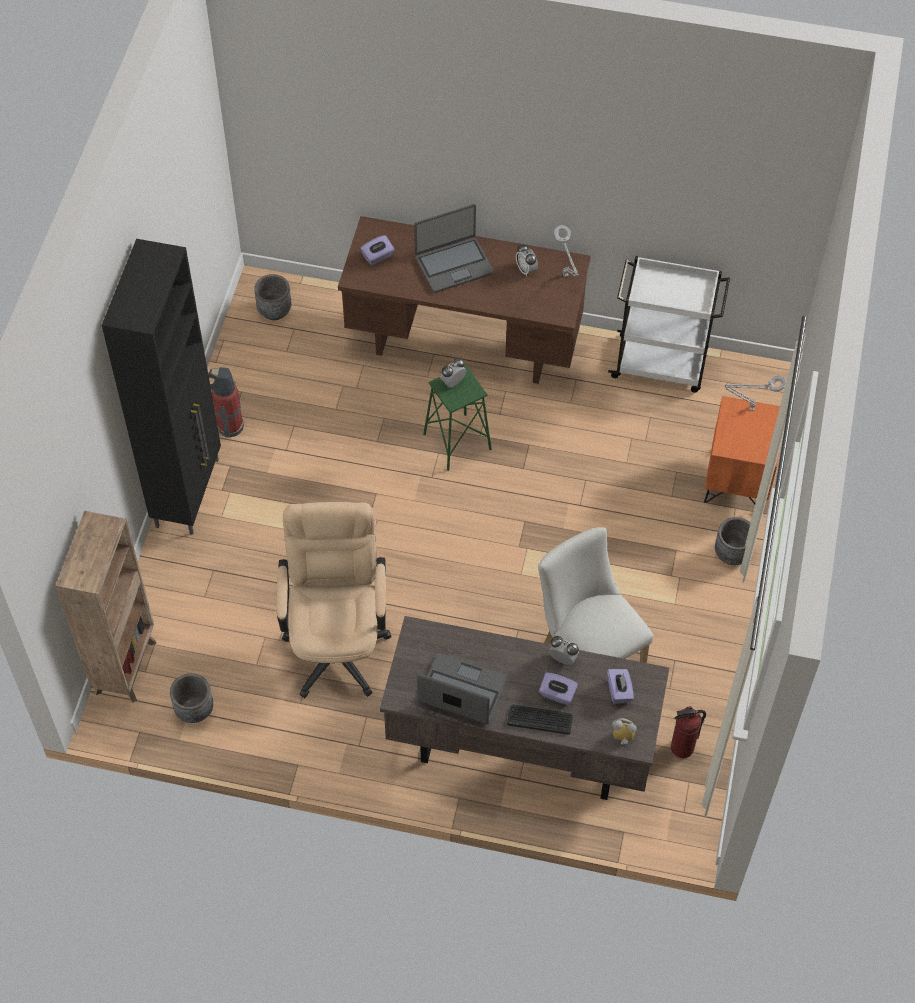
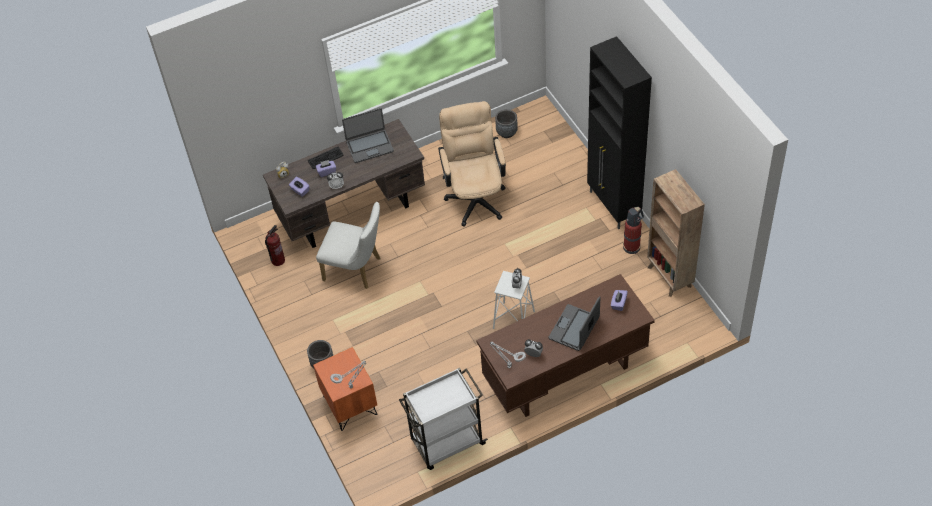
camera: 145 degrees right, 5 degrees down
brown bookcase [56,511,156,703] -> brown bookcase moved to [647,169,705,297]
grey planter [254,274,292,320] -> none
beige office chair [277,502,391,698] -> beige office chair turned 150 degrees counterclockwise [438,101,506,227]
green stool [423,365,491,471] -> white stool [493,271,535,329]

